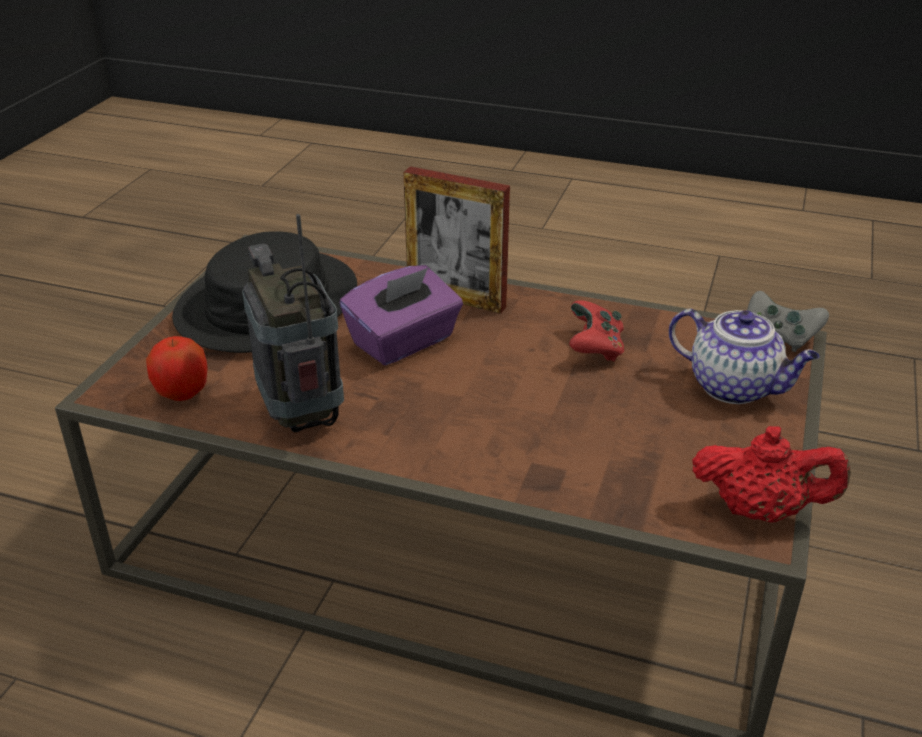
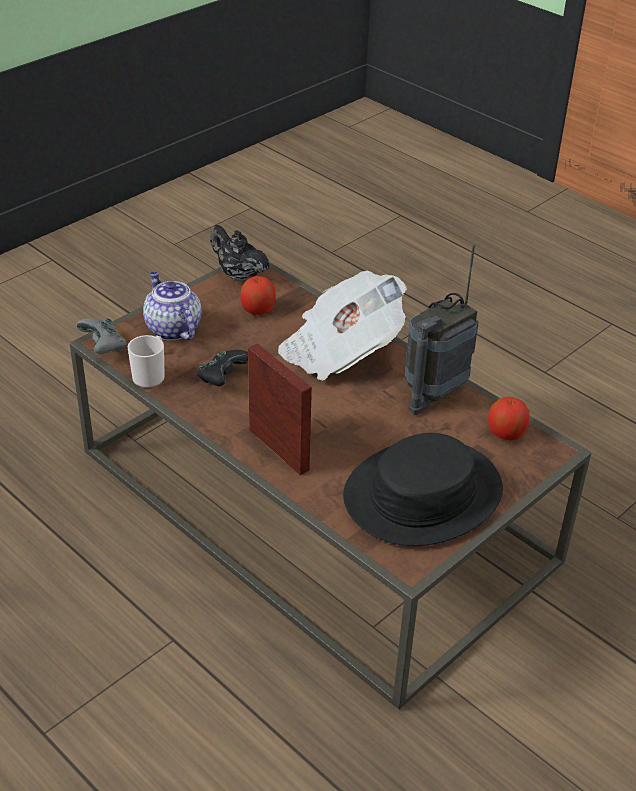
camera: 155 degrees left, 5 degrees up
radio [242,214,344,432] -> radio turned 45 degrees clockwise [405,245,479,414]
purple tissue box [340,265,463,365] -> none
red game controller [569,300,624,362] -> black game controller [197,350,248,386]
red teapot [692,426,851,523] -> black teapot [210,225,269,282]
none -> mug [128,335,165,388]
none -> apple [240,276,276,315]
none -> newspaper [278,271,407,381]

